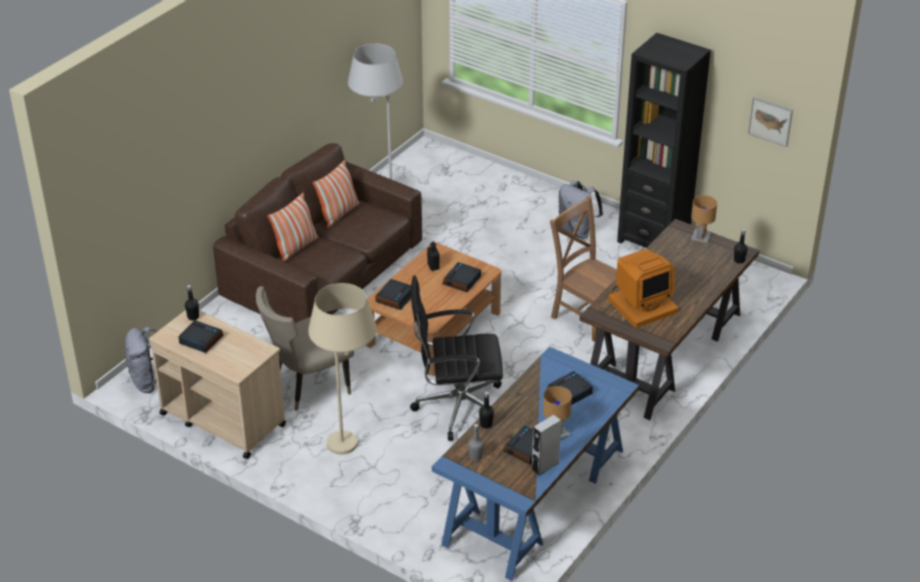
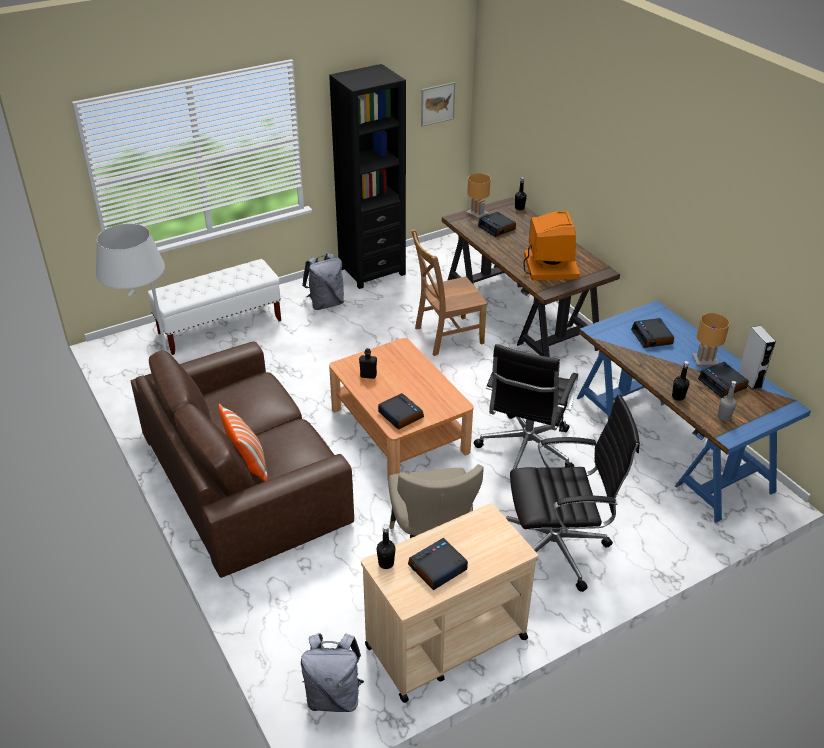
camera: 65 degrees left, 0 degrees up
beige floor lamp [308,283,376,455] -> black office chair [506,394,640,592]
pillow [313,160,360,228] -> none
alarm clock [442,262,481,292] -> alarm clock moved to [478,212,516,237]
none -> white bench [148,259,281,355]

